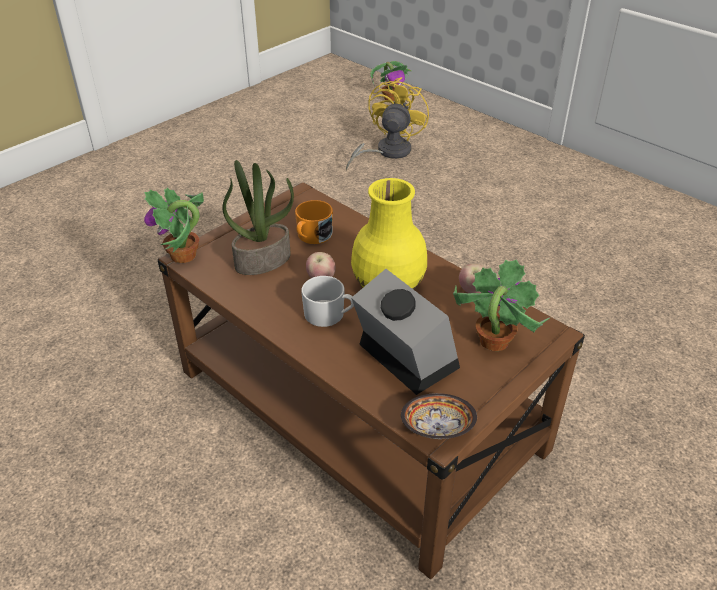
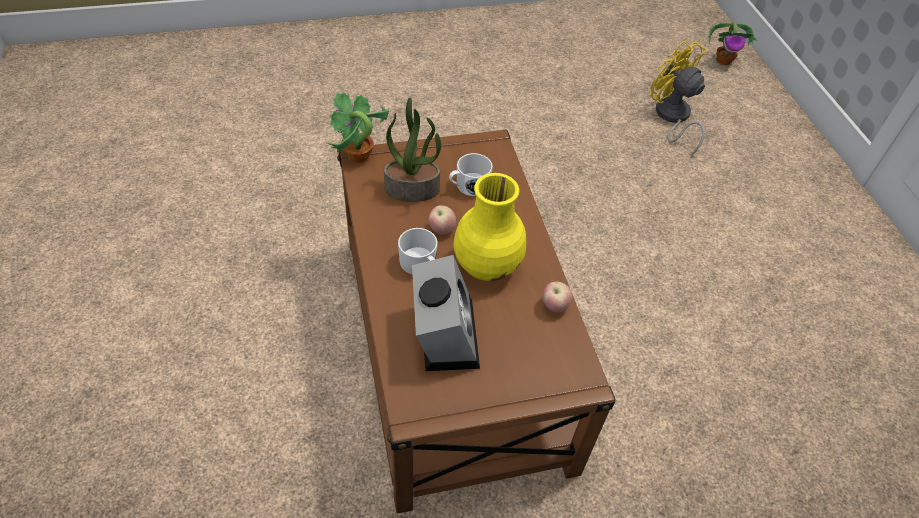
camera: 30 degrees right, 10 degrees up
orange mug [295,200,333,244] -> white mug [449,153,493,196]
yellow fan [346,77,429,170] -> yellow fan turned 90 degrees counterclockwise [650,41,707,156]
bowl [401,393,477,439] -> none
potted plant [453,260,550,351] -> none

